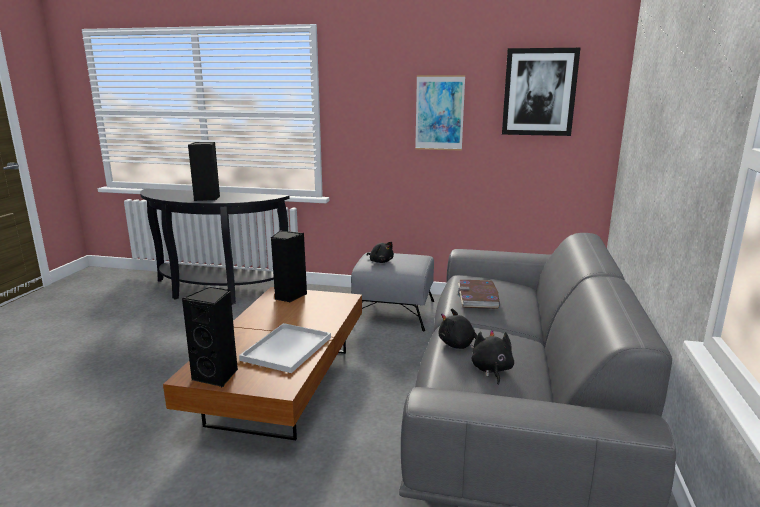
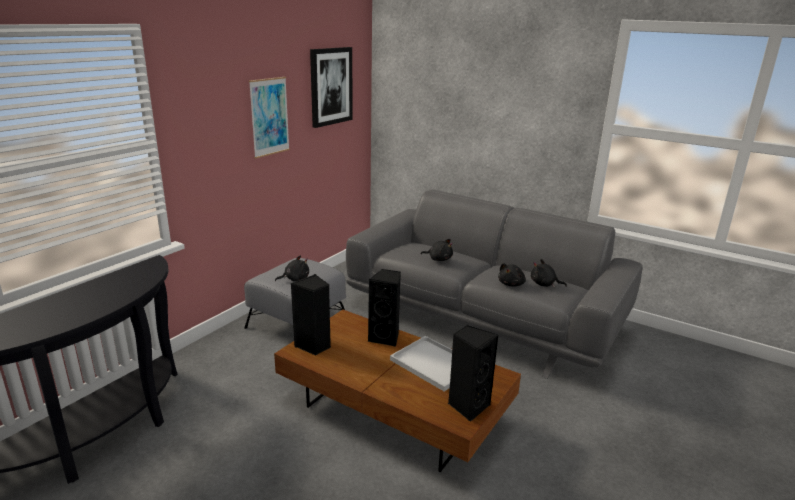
camera: 70 degrees left, 5 degrees up
black speaker [188,142,220,201] -> black speaker moved to [368,269,401,347]
book [458,280,500,309] -> black plush toy [421,239,453,261]

